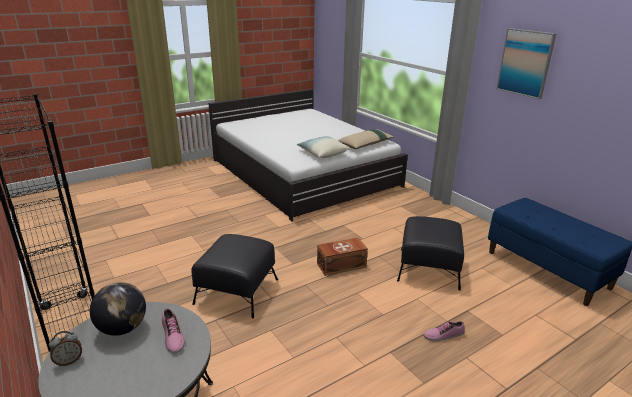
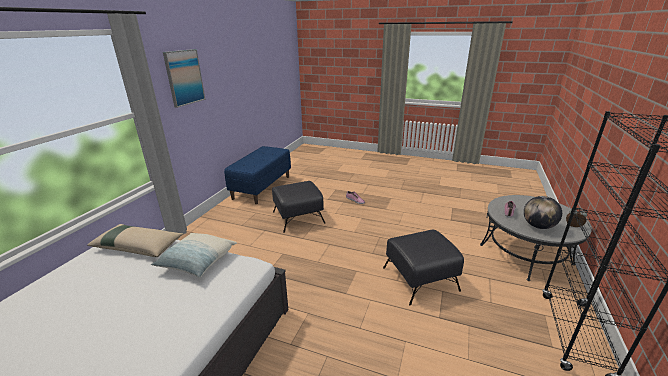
camera: 125 degrees left, 0 degrees up
brown storage box [317,238,368,276] -> none

